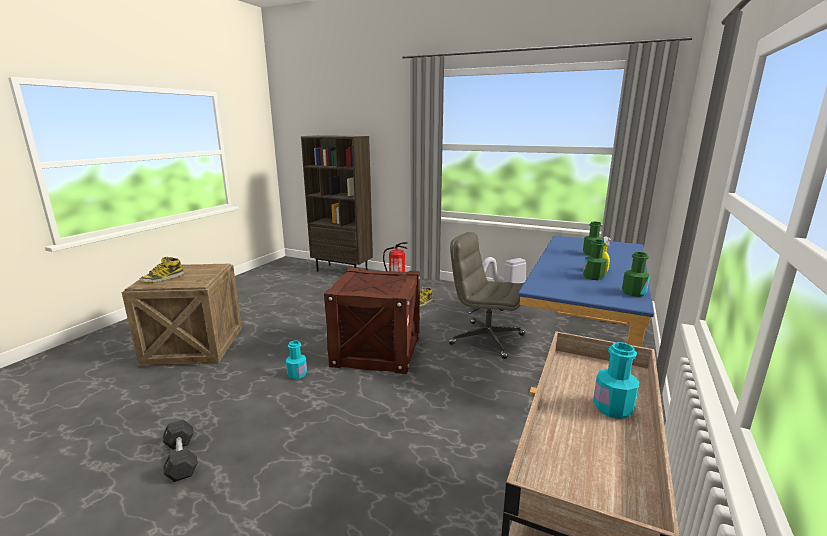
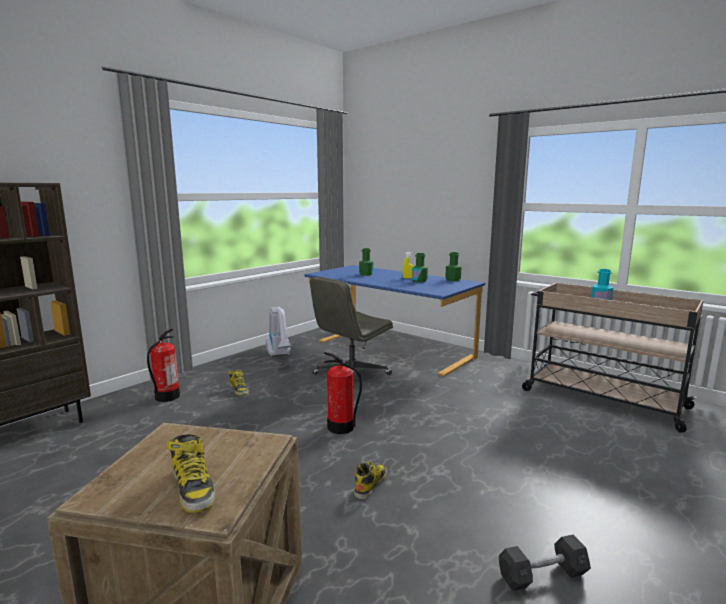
camera: 75 degrees left, 5 degrees down
turquoise bottle [286,340,307,379] -> boot [354,462,387,499]
crate [324,267,420,374] -> fire extinguisher [324,352,362,434]

